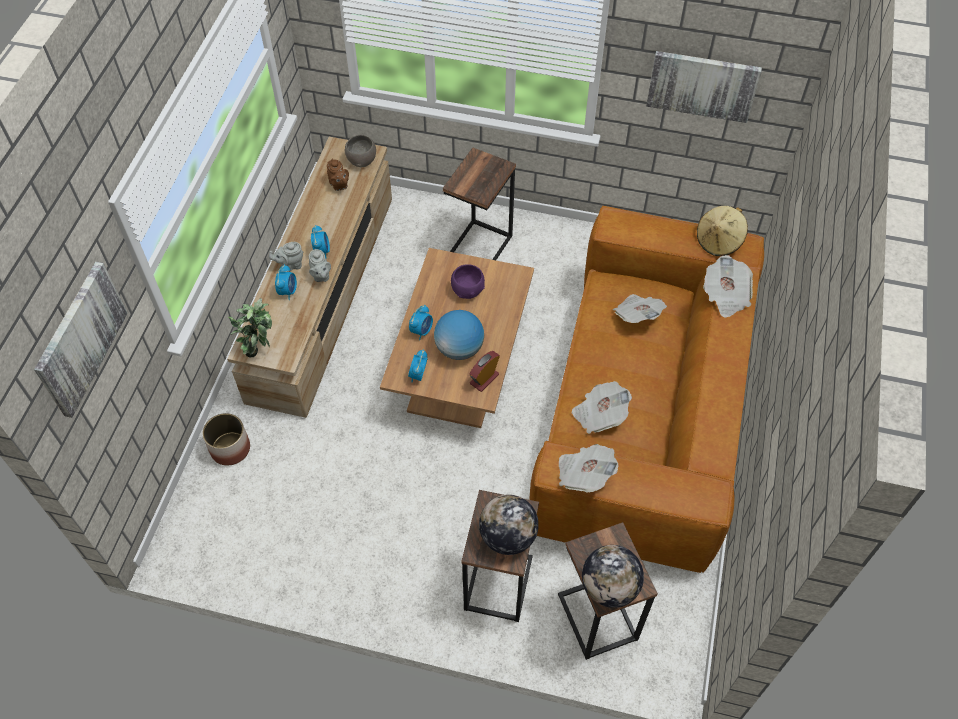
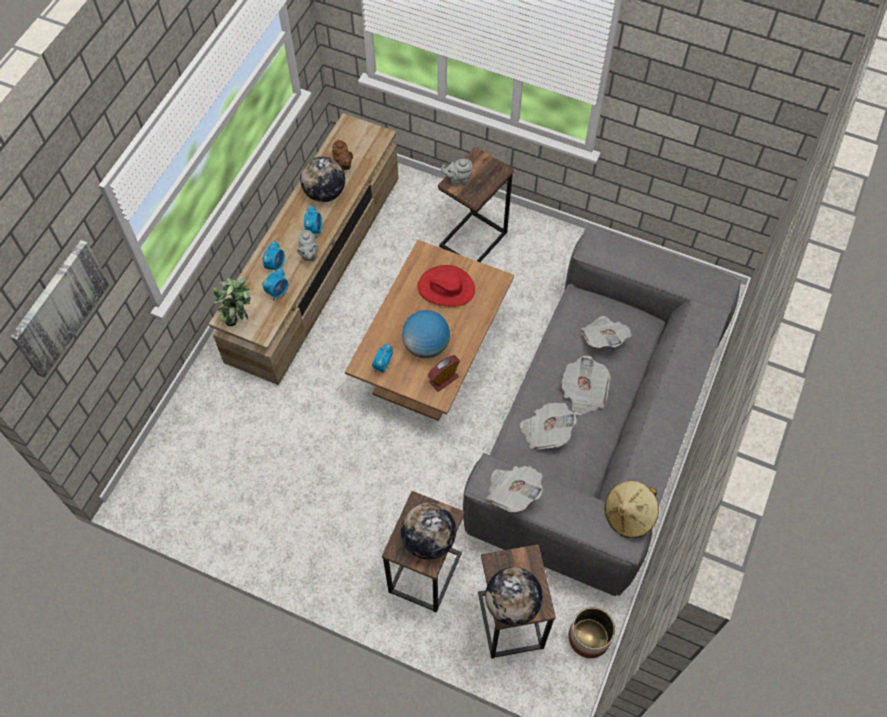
camera: 10 degrees right, 5 degrees up
planter [203,413,250,465] -> planter moved to [568,607,615,658]
grey teapot [269,242,303,272] -> grey teapot moved to [441,159,473,187]
grey bowl [345,135,376,167] -> none
alarm clock [409,305,433,340] -> alarm clock moved to [263,268,288,301]
purple bowl [451,264,485,299] -> red hat [417,265,475,307]
brown sofa [529,206,764,573] -> grey sofa [463,225,741,596]
picture [646,51,762,123] -> none
beige hat [697,206,748,256] -> beige hat moved to [605,481,659,538]
newspaper [703,255,753,318] -> newspaper moved to [561,356,611,416]
none -> globe [300,157,345,202]

